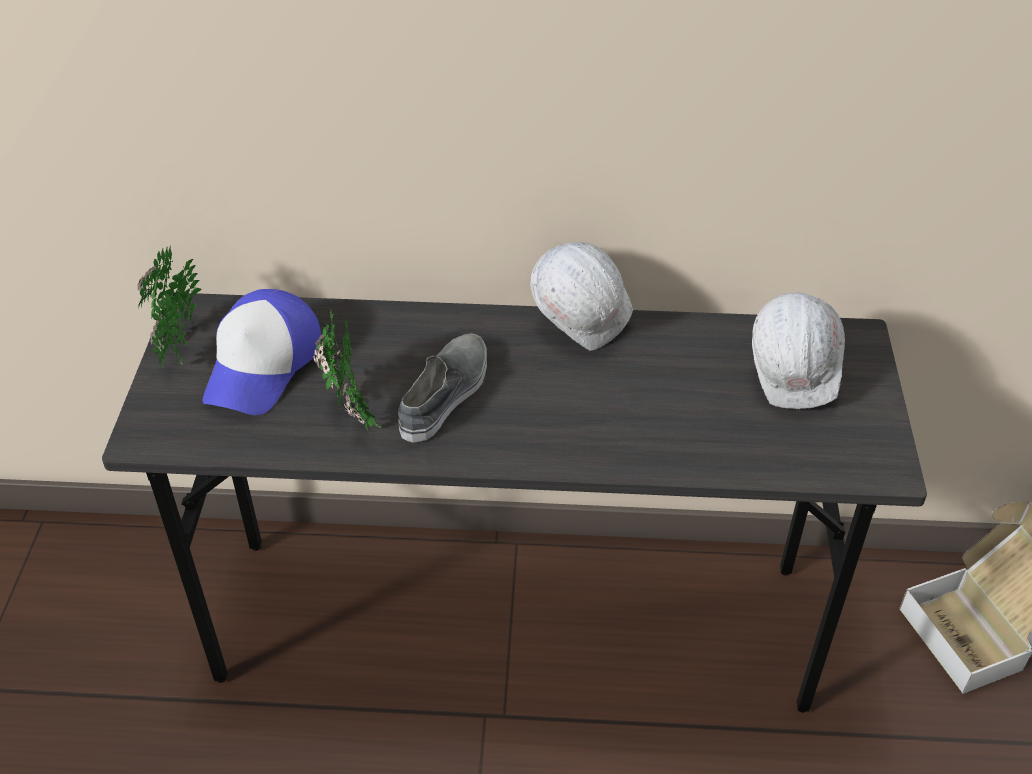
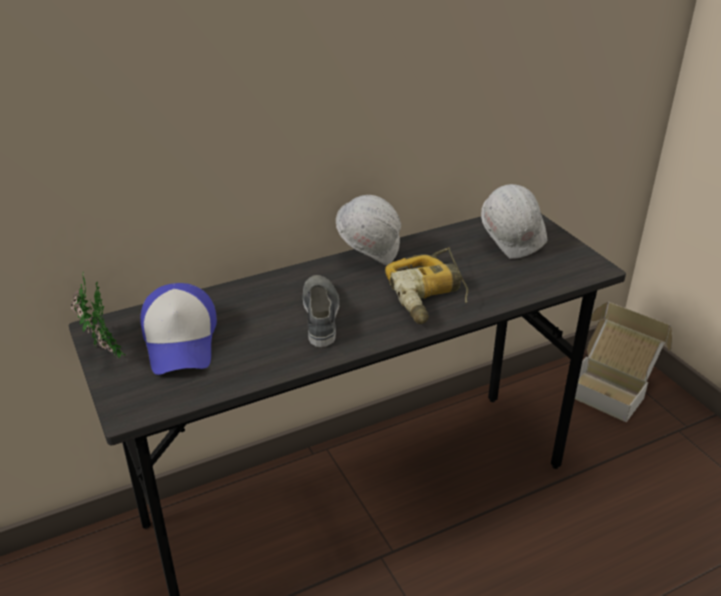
camera: 30 degrees left, 10 degrees down
potted plant [314,309,380,434] -> none
none -> power drill [385,247,468,324]

